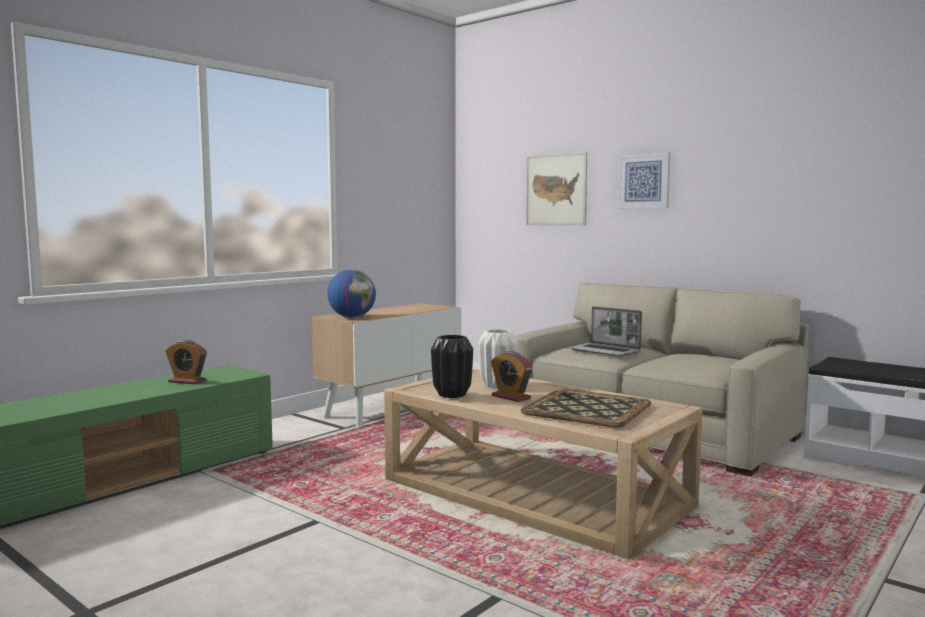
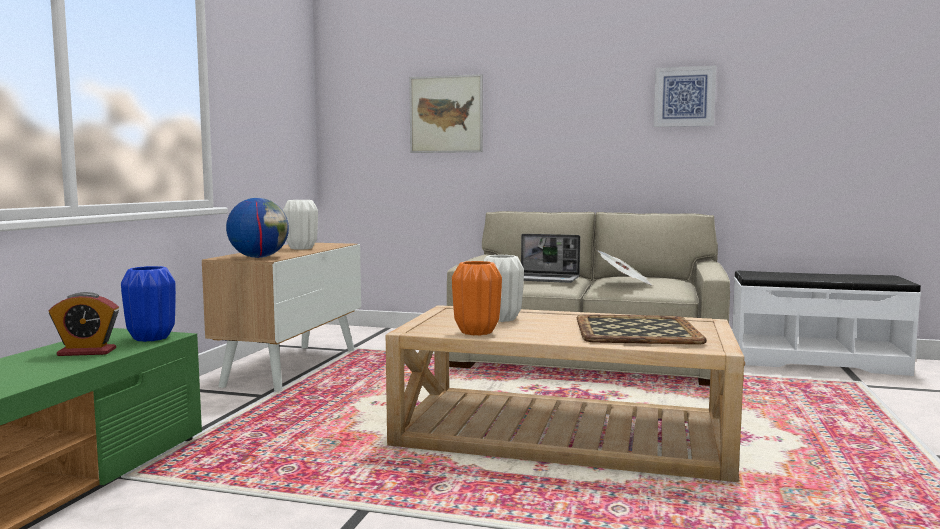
camera: 25 degrees left, 0 degrees up
black vase [431,335,473,398] -> orange vase [452,261,502,335]
alarm clock [491,351,533,402] -> none
picture [617,152,670,209] -> picture moved to [654,66,716,127]
none -> blue vase [121,266,176,342]
none -> white vase [283,200,318,250]
none -> newspaper [596,250,653,286]

